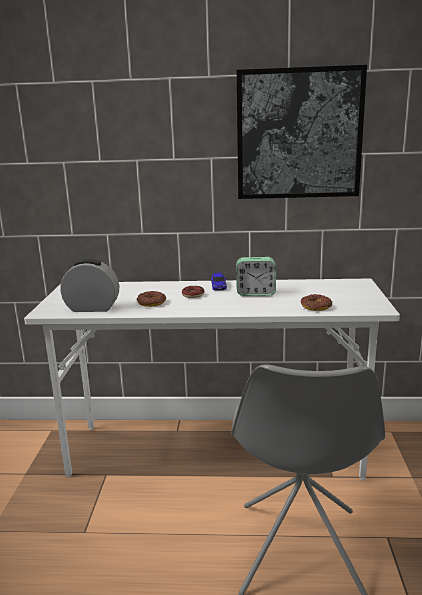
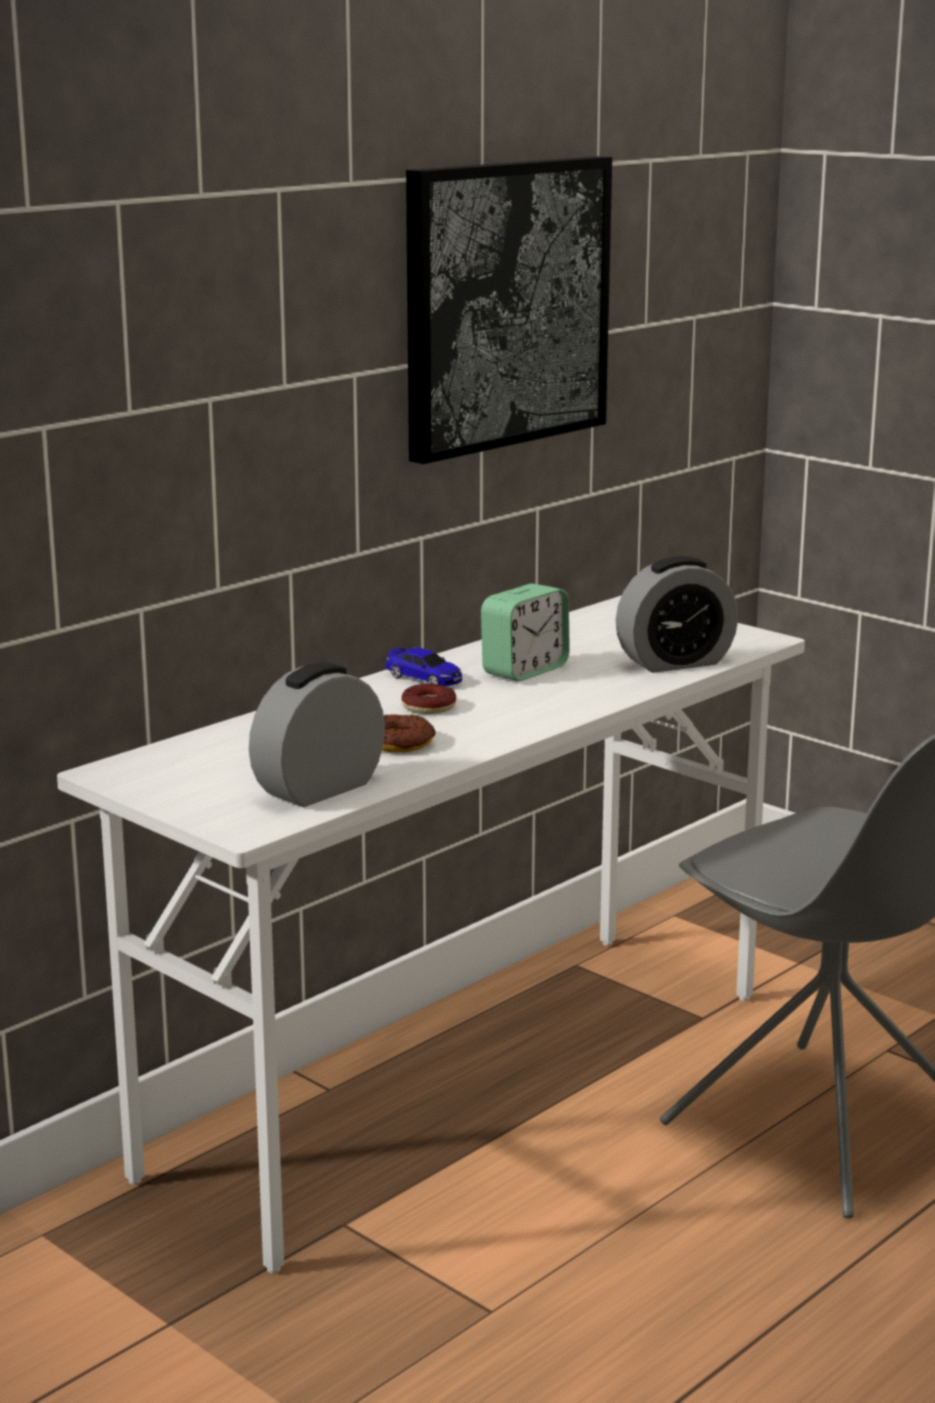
camera: 50 degrees left, 0 degrees up
donut [301,294,332,311] -> alarm clock [616,556,738,673]

